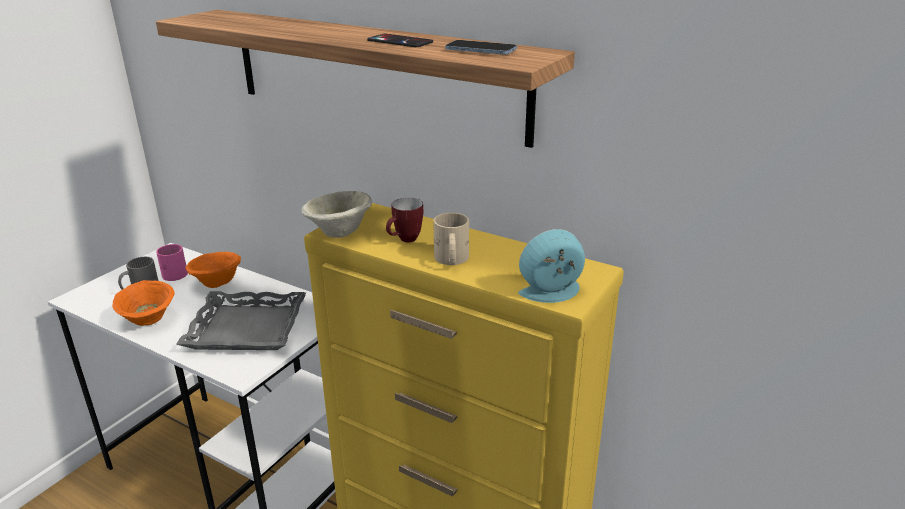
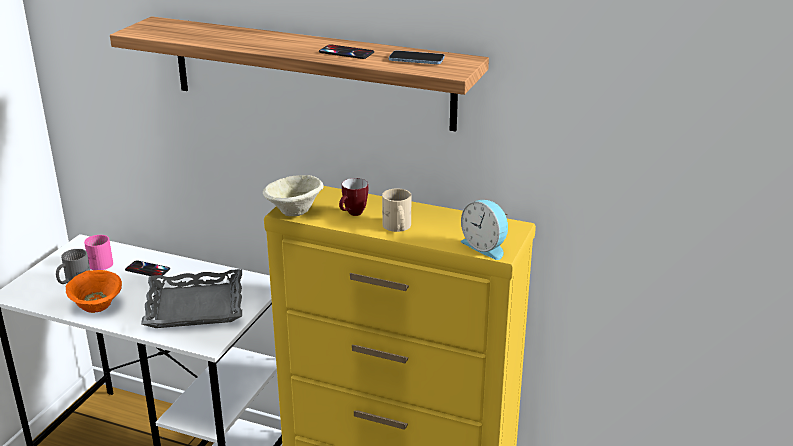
camera: 10 degrees left, 0 degrees up
orange bowl [186,252,241,288] -> phone [125,260,170,276]
alarm clock [518,229,585,303] -> alarm clock turned 105 degrees counterclockwise [461,200,508,260]

